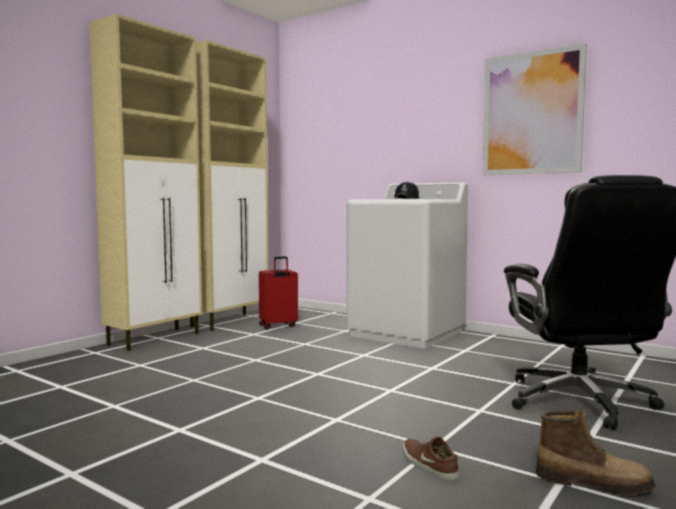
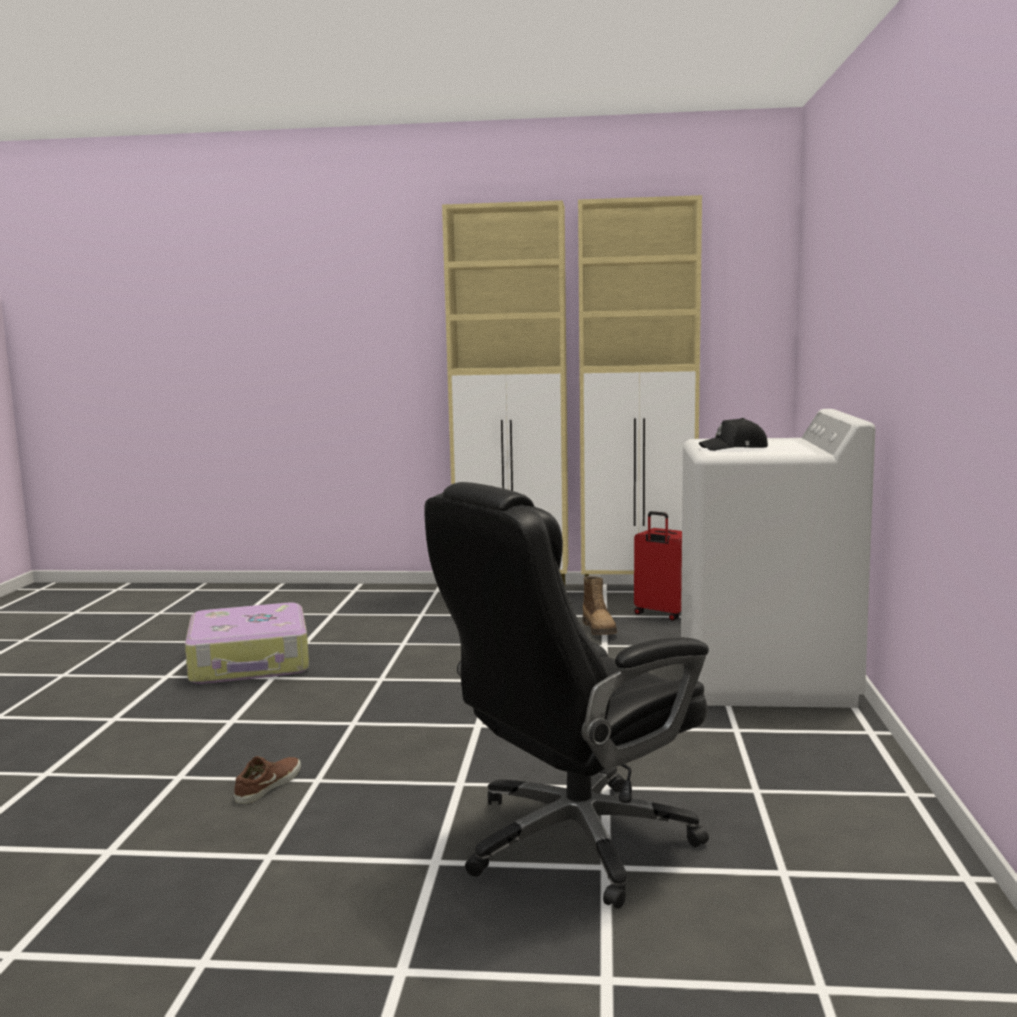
camera: 60 degrees right, 5 degrees up
picture [483,43,587,175] -> none
boot [536,410,655,495] -> boot moved to [583,576,617,635]
none -> suitcase [185,602,309,684]

